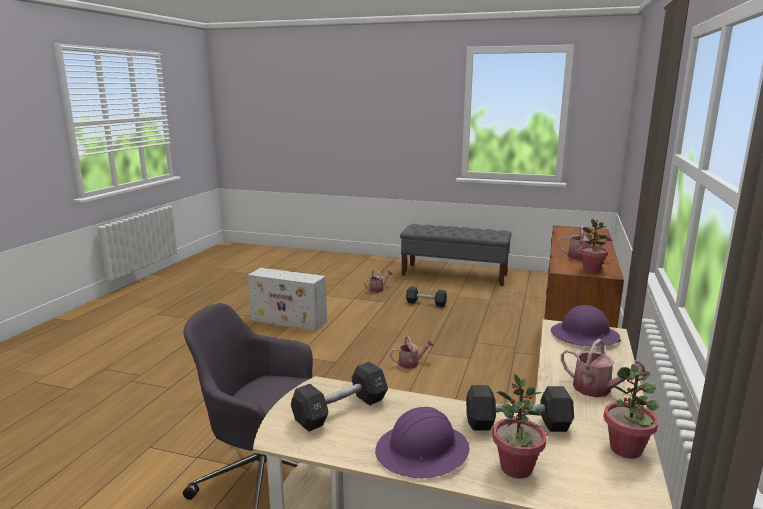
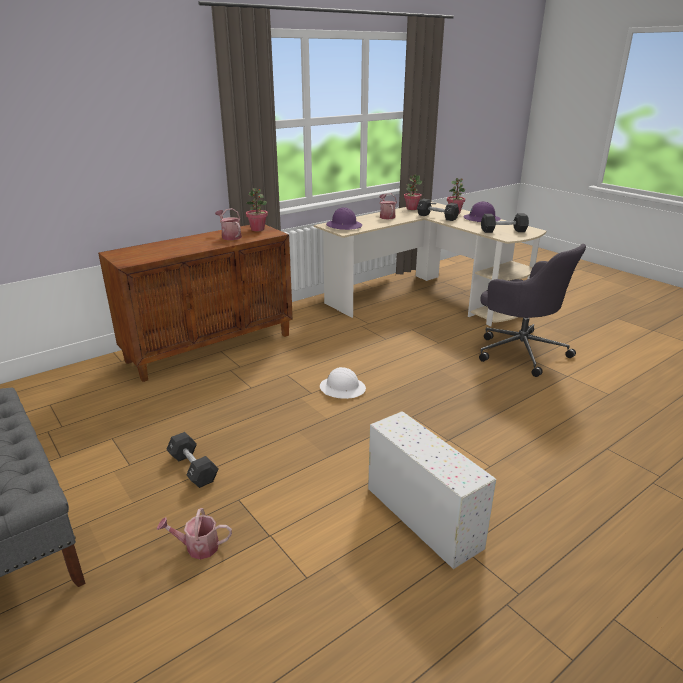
camera: 145 degrees left, 10 degrees up
watering can [390,336,434,369] -> white hard hat [320,367,366,399]

